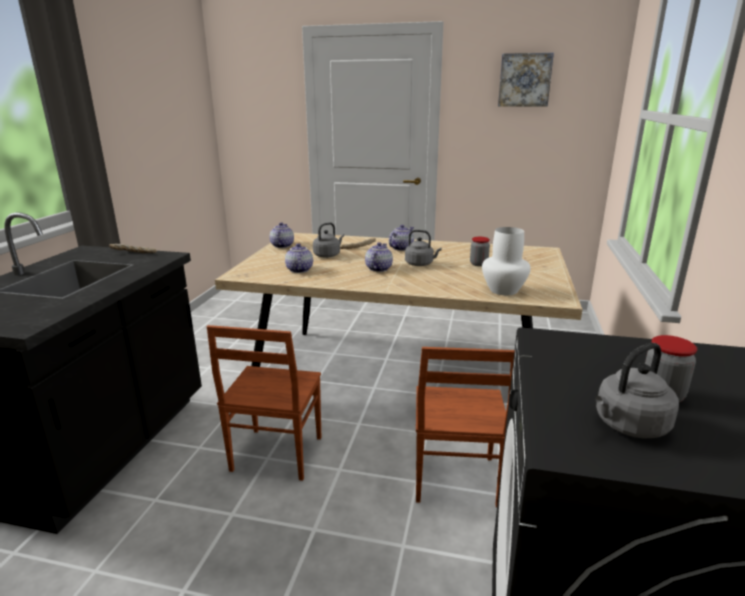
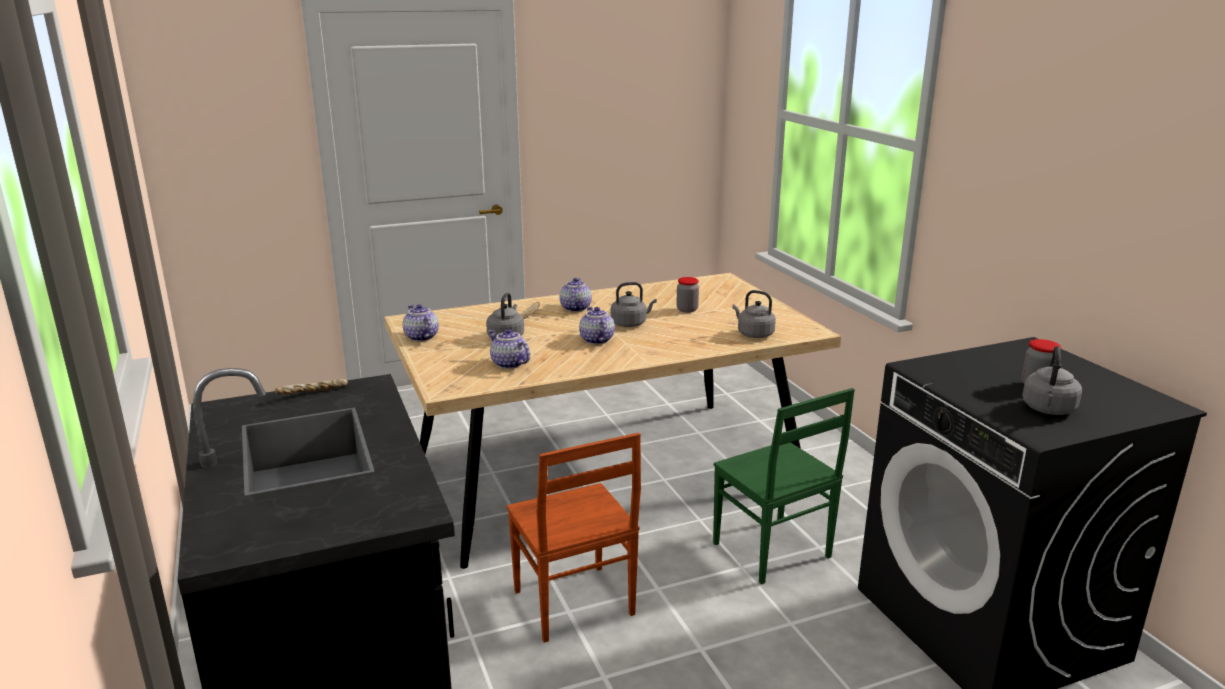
camera: 35 degrees left, 0 degrees up
brown chair [416,347,515,507] -> green chair [713,388,855,585]
white vase [482,227,531,295] -> grey kettle [732,290,776,338]
picture [498,53,554,107] -> none

